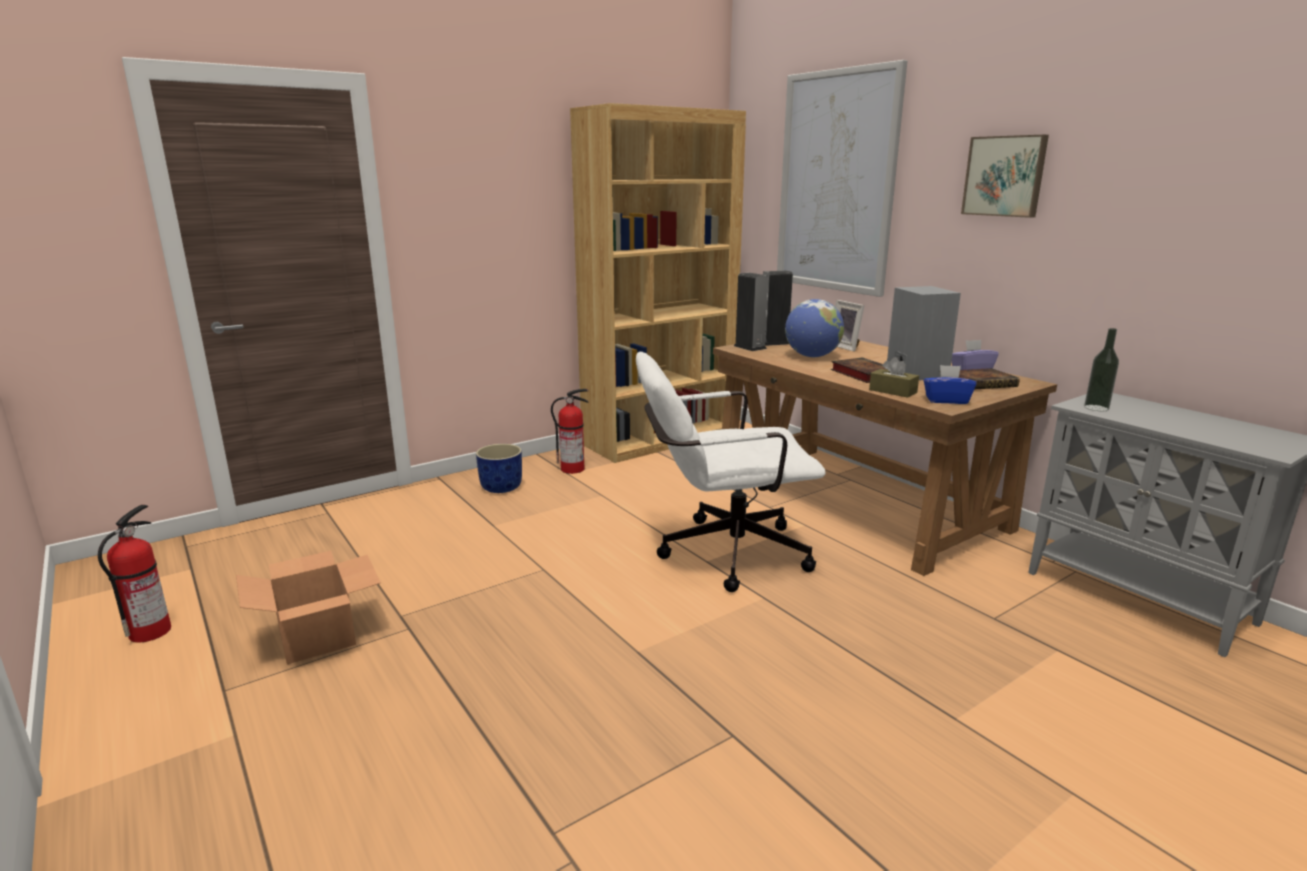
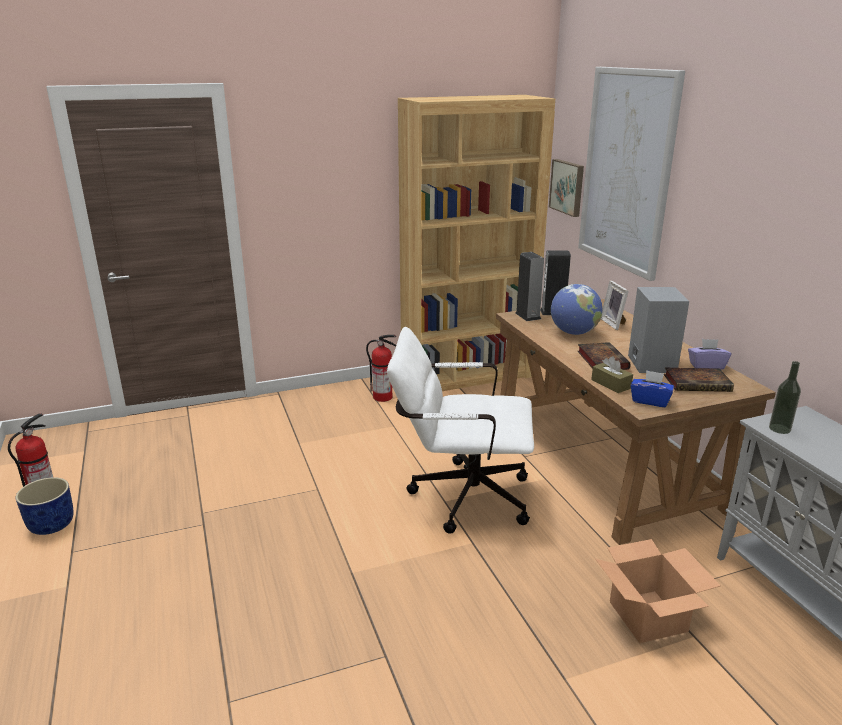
camera: 15 degrees right, 5 degrees up
cardboard box [236,551,381,664] -> cardboard box moved to [595,539,721,643]
blue planter [476,444,522,493] -> blue planter moved to [15,477,73,535]
picture [961,135,1049,218] -> picture moved to [549,159,584,217]

